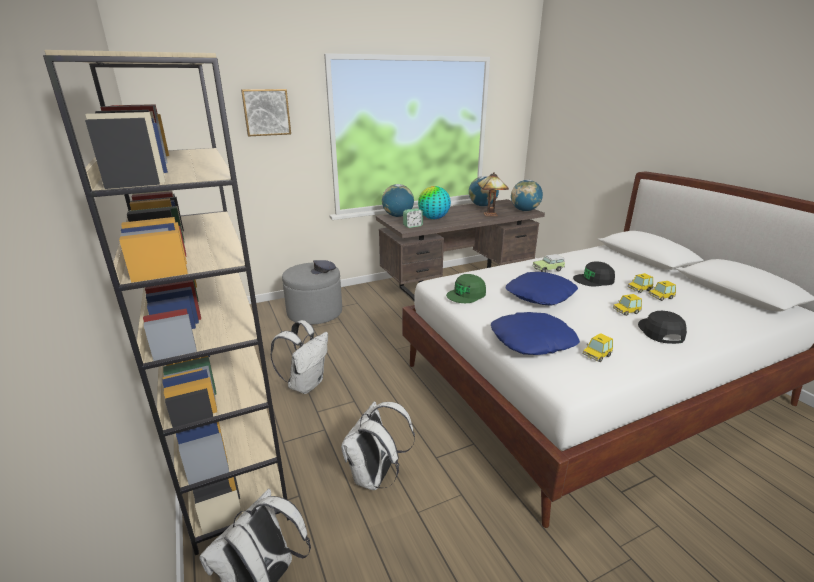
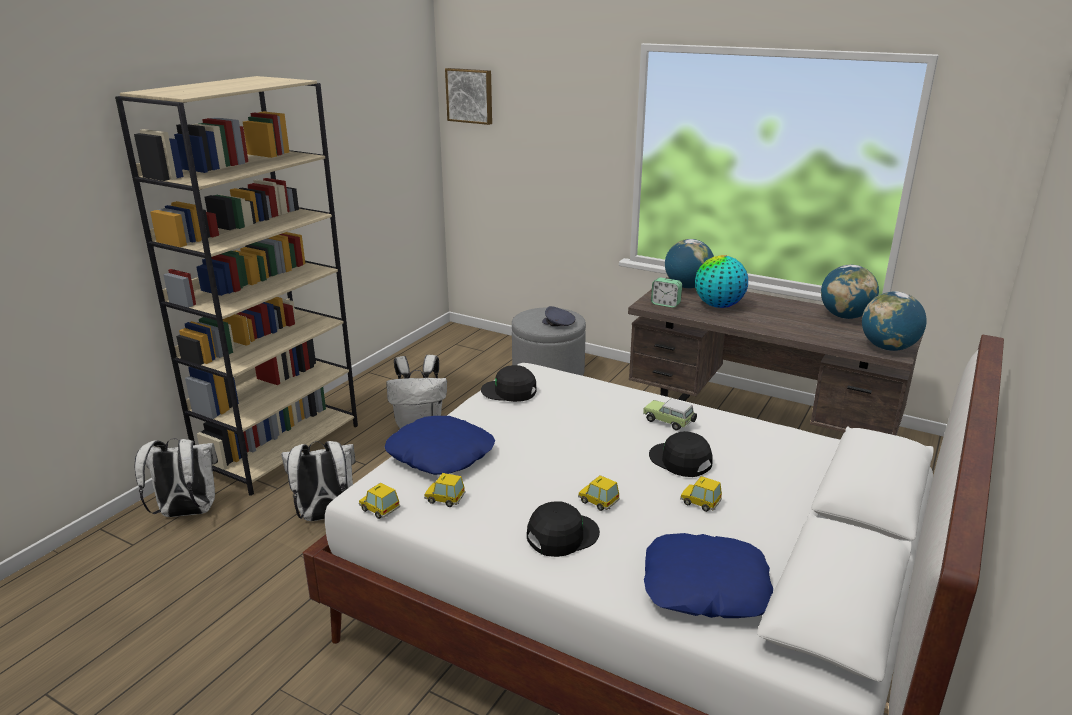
camera: 55 degrees right, 0 degrees up
picture [241,89,291,136] -> picture moved to [445,68,492,125]
green cap [446,274,486,303] -> black cap [481,365,537,402]
table lamp [478,172,509,216] -> none
blue pillow [506,272,578,306] -> blue pillow moved to [644,533,773,618]
toy car [648,281,676,301] -> toy car moved to [359,483,400,519]

